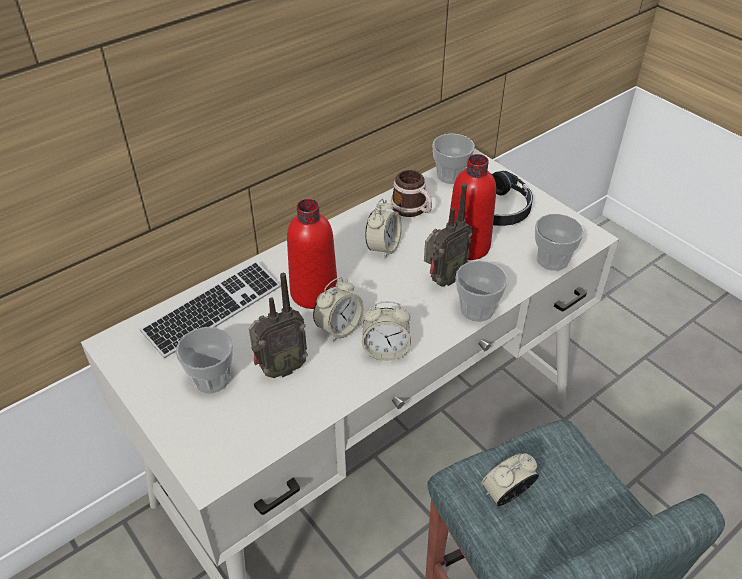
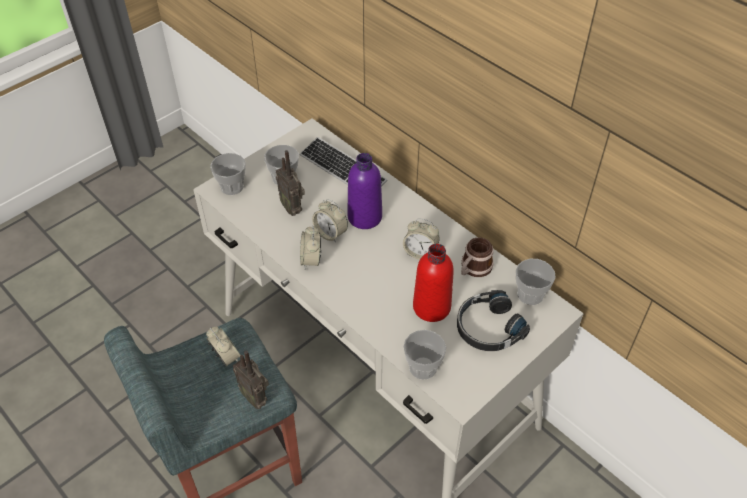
camera: 85 degrees right, 5 degrees up
red bottle [287,199,337,309] -> purple bottle [347,153,382,229]
radio [424,183,473,287] -> radio moved to [233,350,269,409]
cup [456,260,507,322] -> cup moved to [210,153,246,195]

